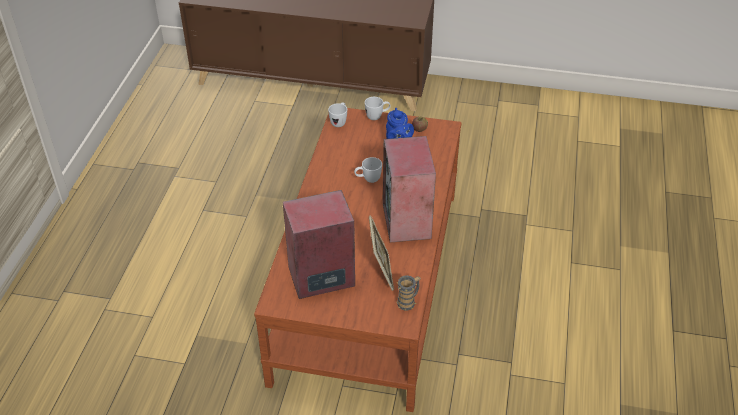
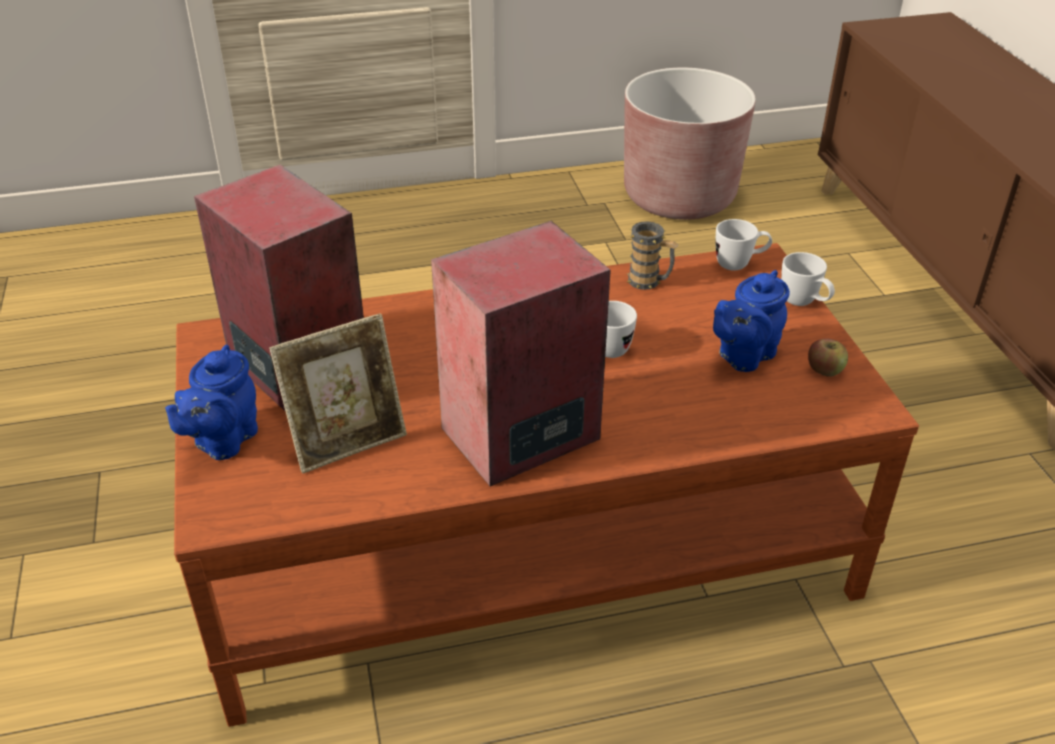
camera: 65 degrees right, 5 degrees down
mug [396,275,421,311] -> mug moved to [627,221,678,290]
none -> blue teapot [165,345,258,460]
none -> brown planter [624,67,756,220]

